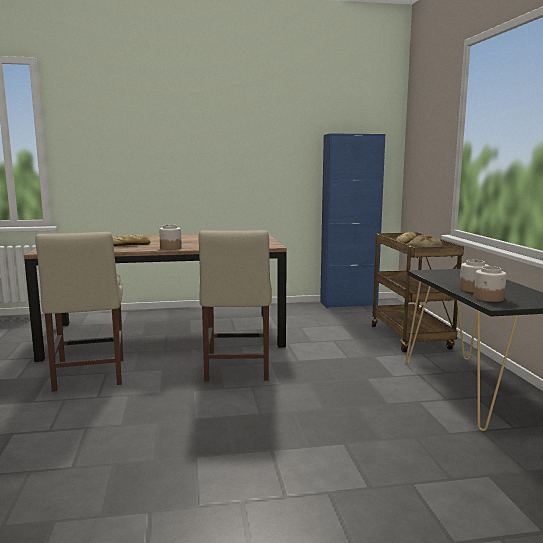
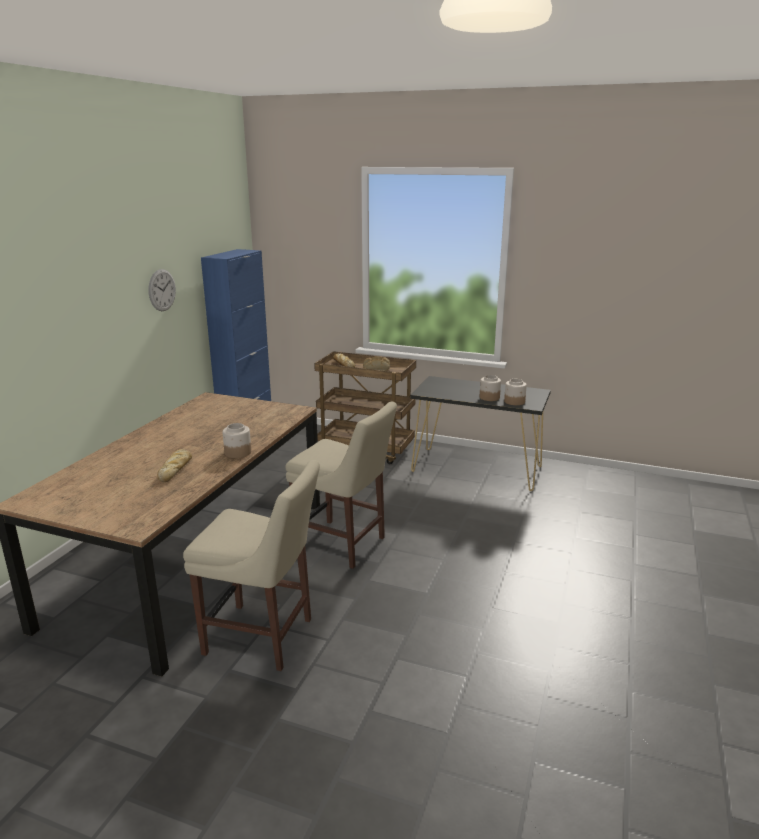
camera: 60 degrees left, 10 degrees up
none -> wall clock [148,269,176,311]

